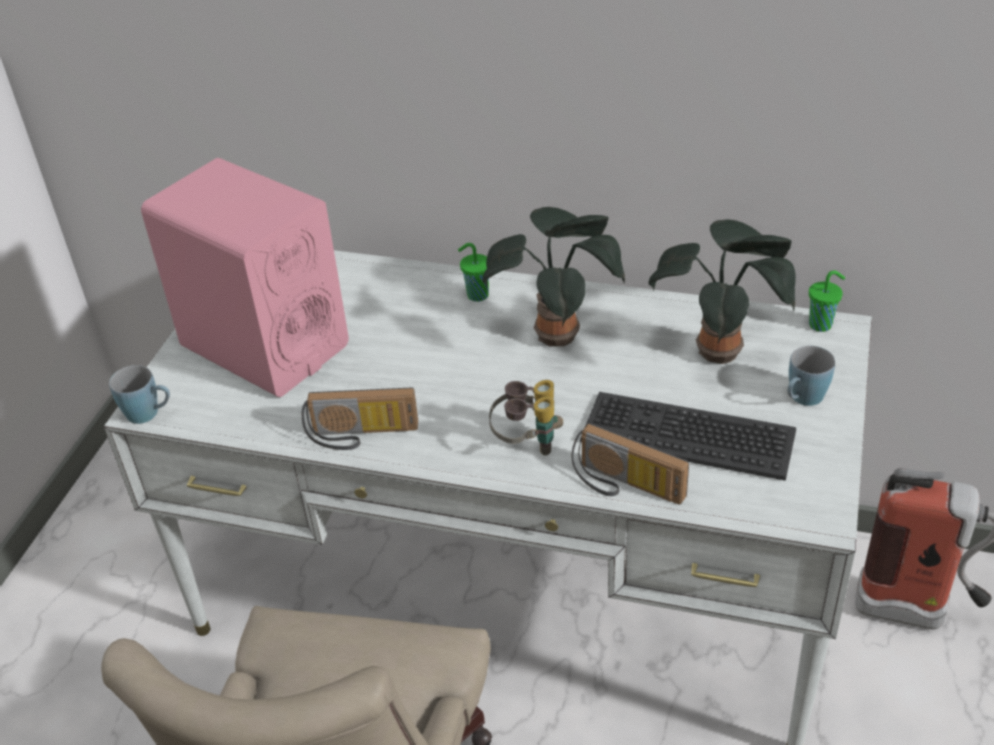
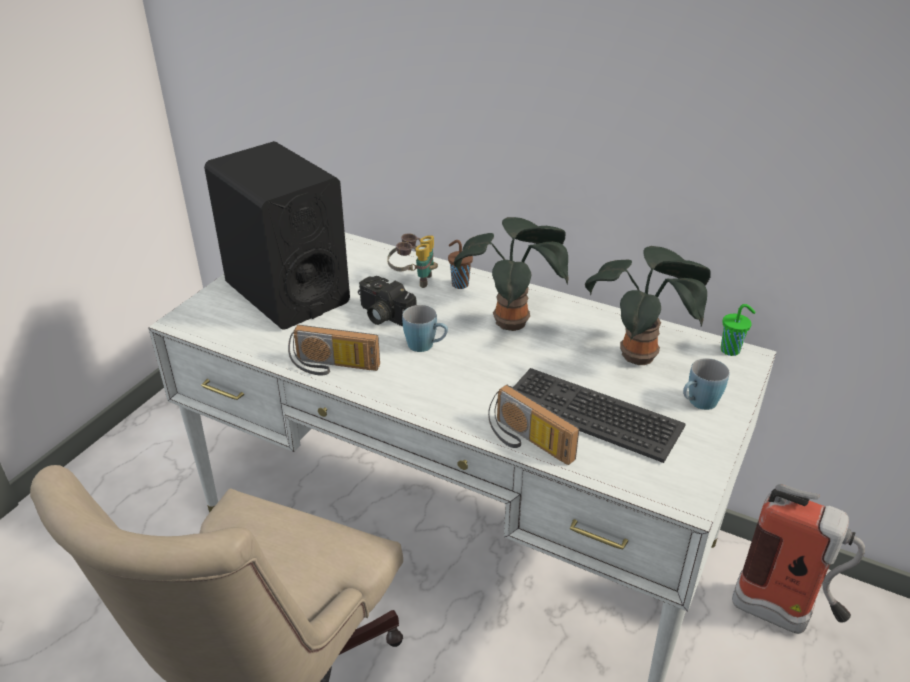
camera: 10 degrees right, 5 degrees down
blue mug [109,365,170,424] -> blue mug moved to [402,305,448,352]
pink speaker [141,158,349,397] -> black speaker [204,141,350,330]
green cup [458,243,489,302] -> brown cup [448,240,473,289]
binoculars [489,380,563,455] -> binoculars moved to [387,233,438,288]
none -> camera [358,276,417,326]

